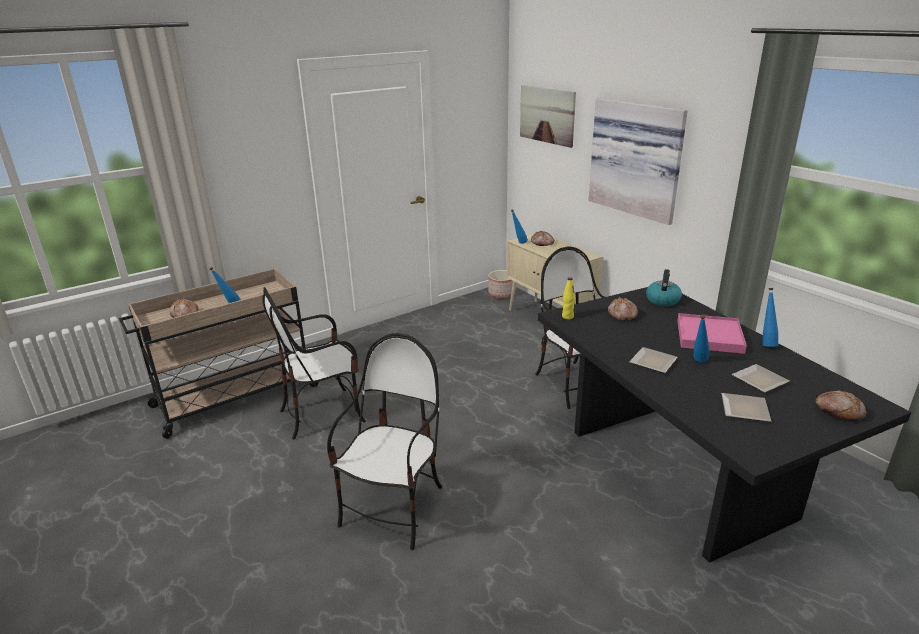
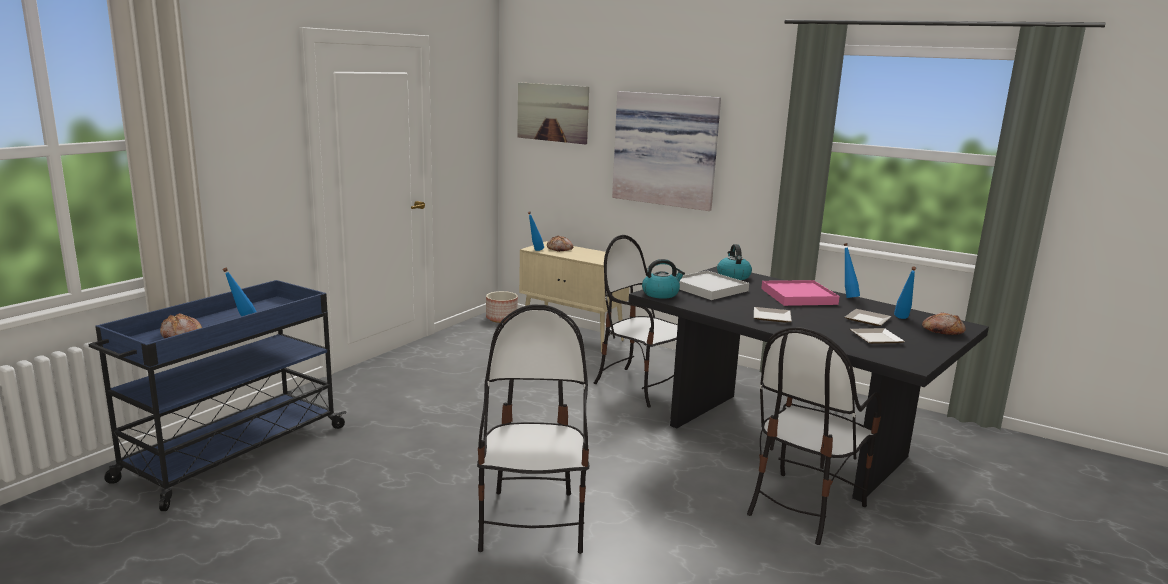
camera: 25 degrees left, 10 degrees down
beige cart [119,269,319,439] -> blue cart [89,280,347,511]
chair [262,287,366,439] -> chair moved to [747,327,882,545]
yellow bottle [562,277,575,319] -> kettle [642,259,685,299]
bread [608,297,638,321] -> white tray [679,270,749,300]
blue bottle [694,314,709,362] -> blue bottle moved to [894,266,916,319]

